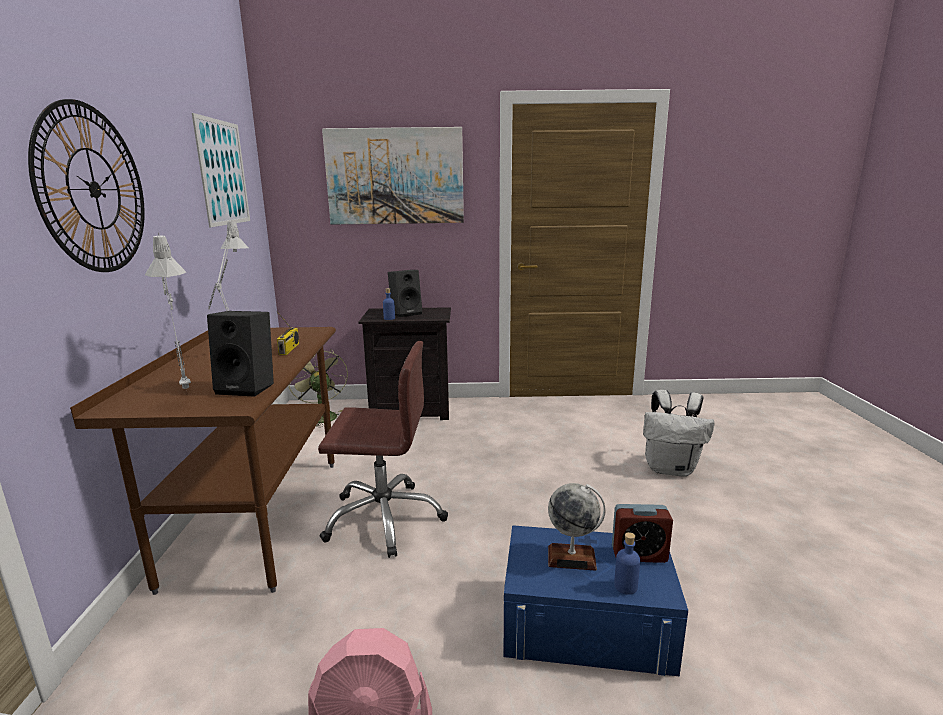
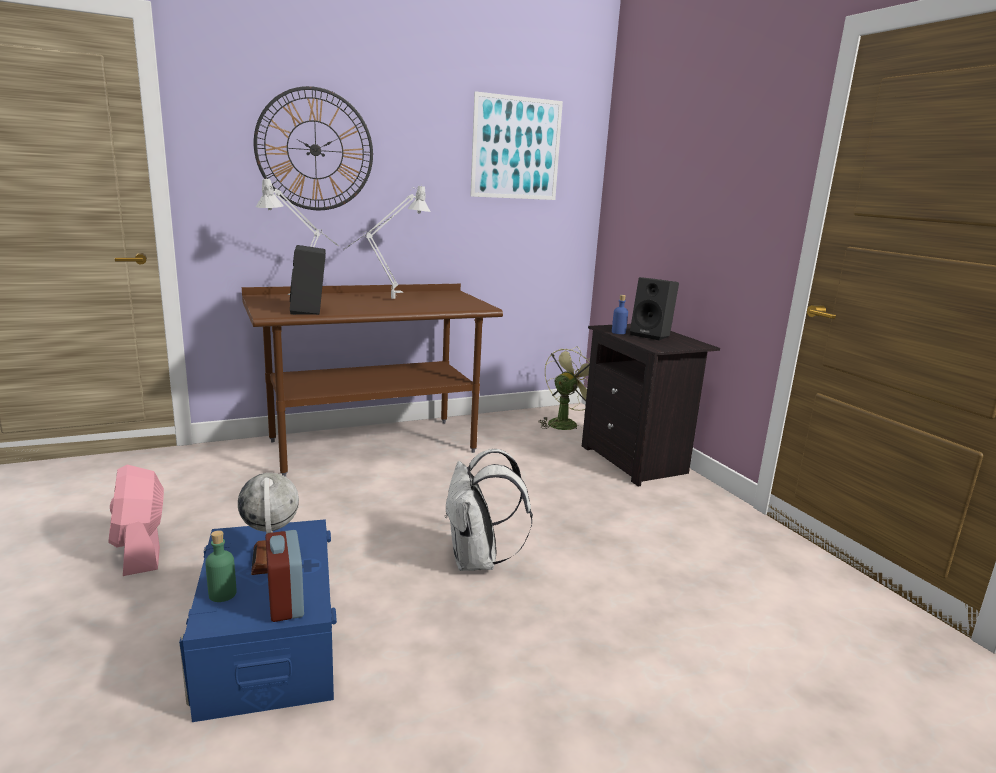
camera: 65 degrees right, 0 degrees up
radio [277,311,299,355] -> none
brown office chair [318,341,448,558] -> none
picture [322,127,464,224] -> none
blue bottle [614,532,640,595] -> green bottle [205,530,237,602]
white backpack [643,390,715,476] -> white backpack moved to [444,449,533,571]

